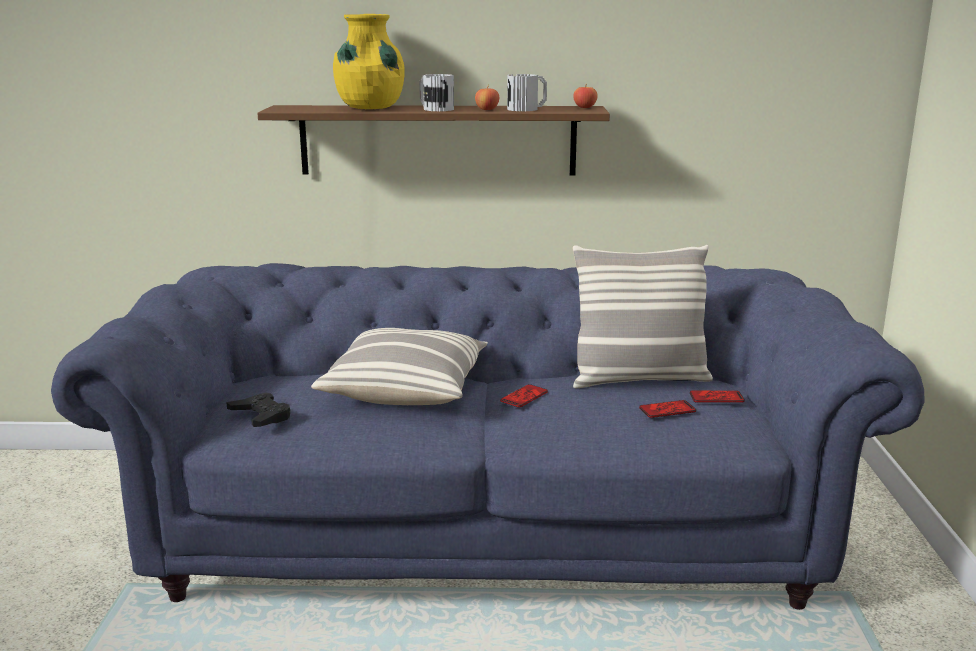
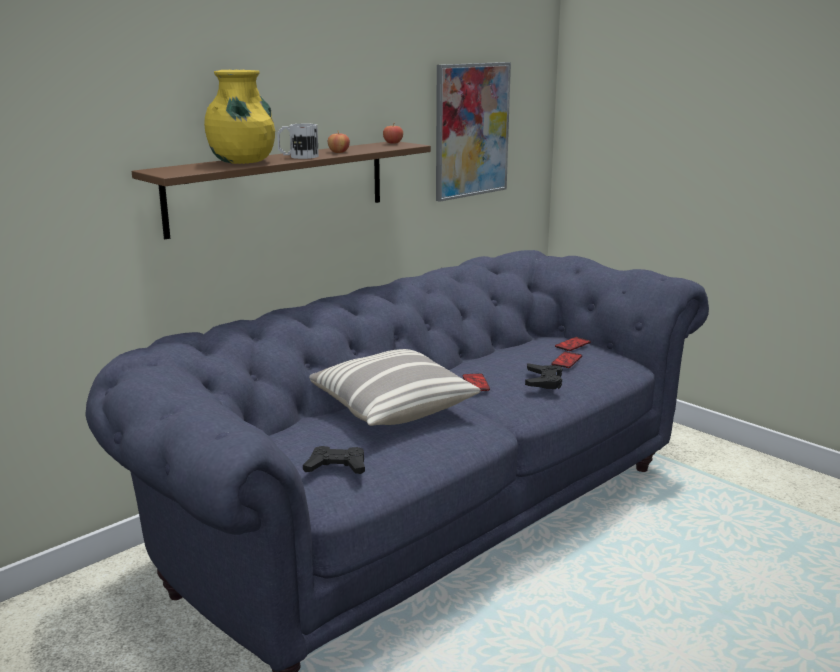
camera: 45 degrees left, 0 degrees up
mug [507,74,547,111] -> none
pillow [573,245,713,388] -> none
none -> picture [436,62,511,202]
none -> black game controller [525,363,562,389]

